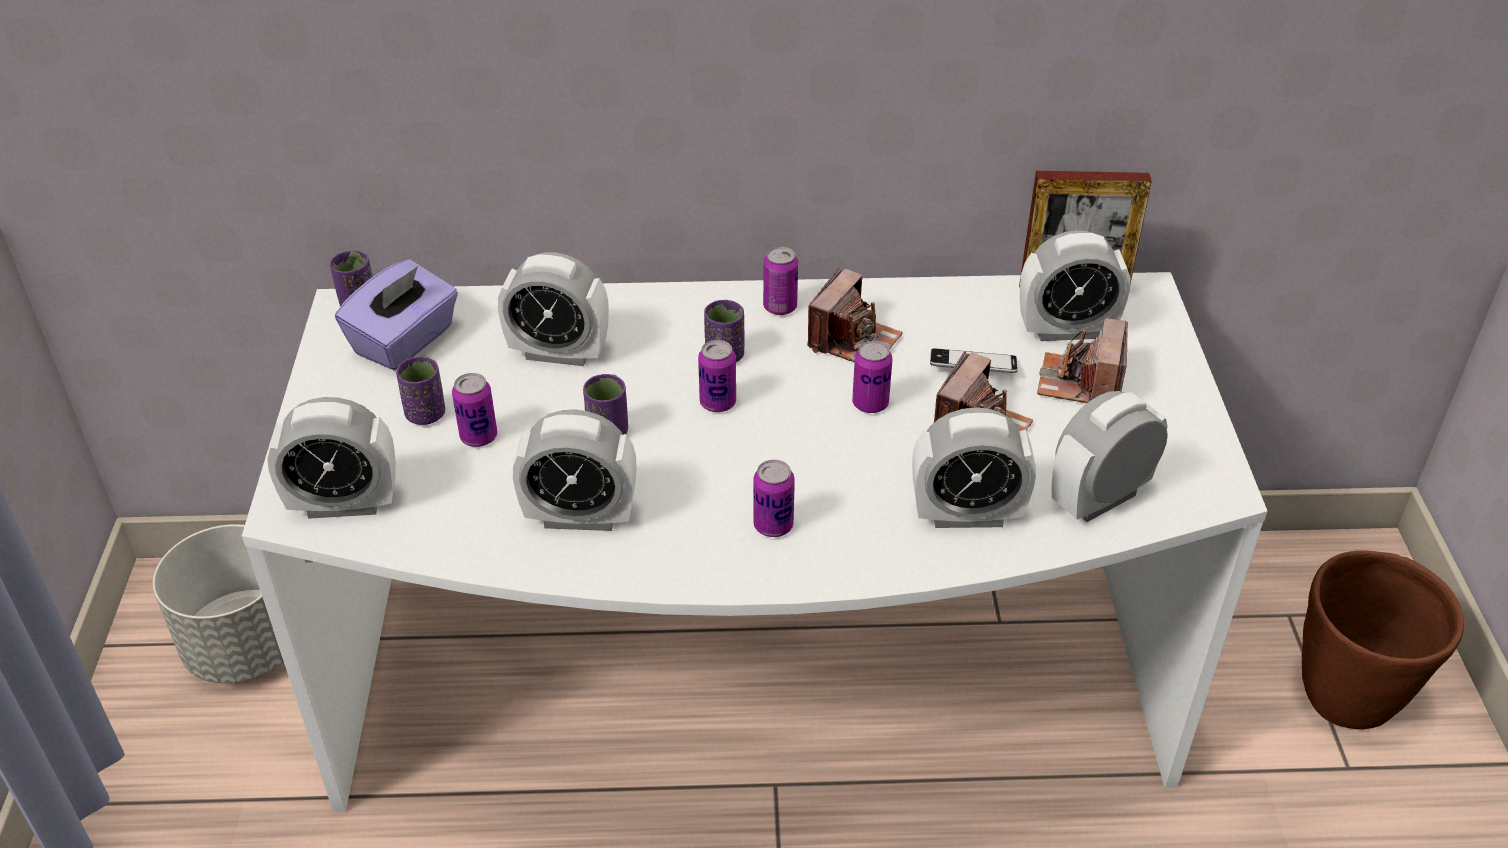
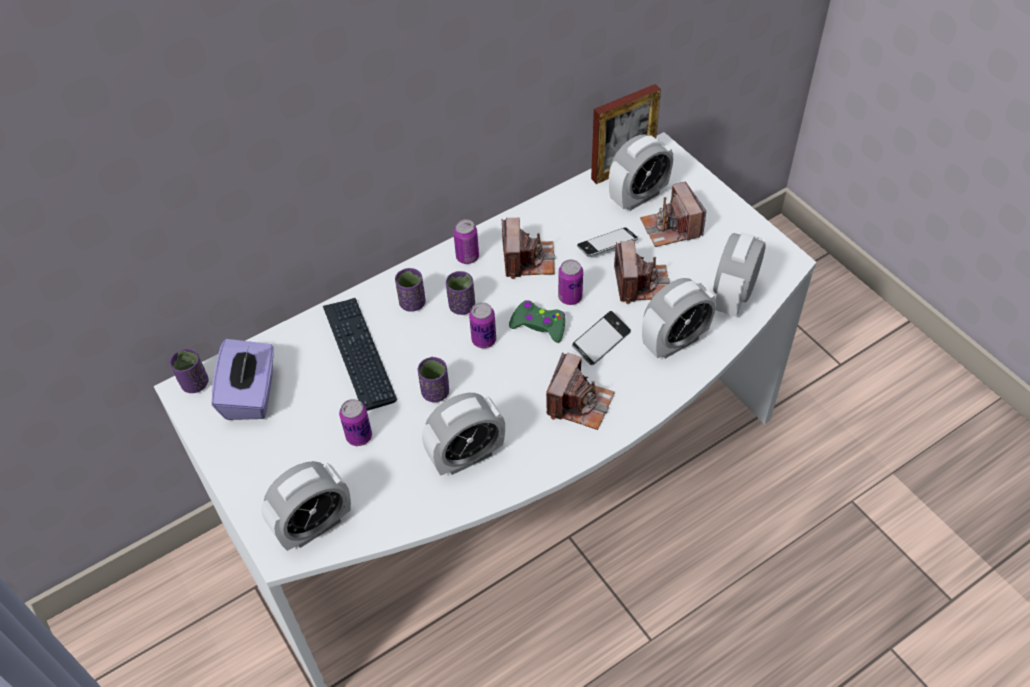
camera: 30 degrees left, 10 degrees up
grey planter [153,524,284,683] -> none
purple cup [396,357,445,425] -> purple cup moved to [395,268,426,312]
alarm clock [498,252,609,366] -> keyboard [323,298,397,411]
can [754,460,795,537] -> camera [546,352,615,430]
brown planter [1302,550,1464,730] -> none
none -> green game controller [509,300,565,343]
none -> phone [572,311,631,365]

